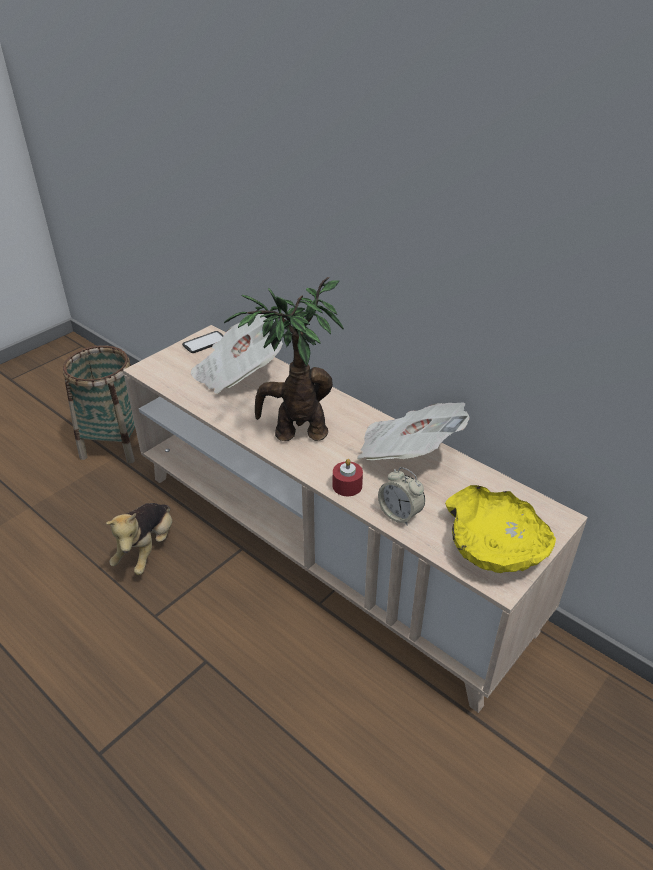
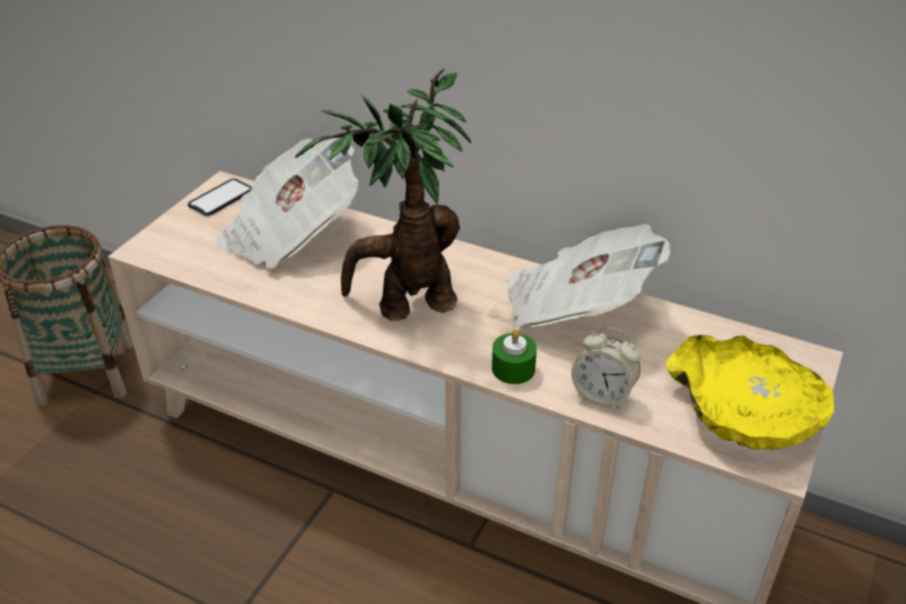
camera: 15 degrees left, 0 degrees up
plush toy [106,503,172,575] -> none
red candle [333,459,363,496] -> green candle [492,329,537,384]

